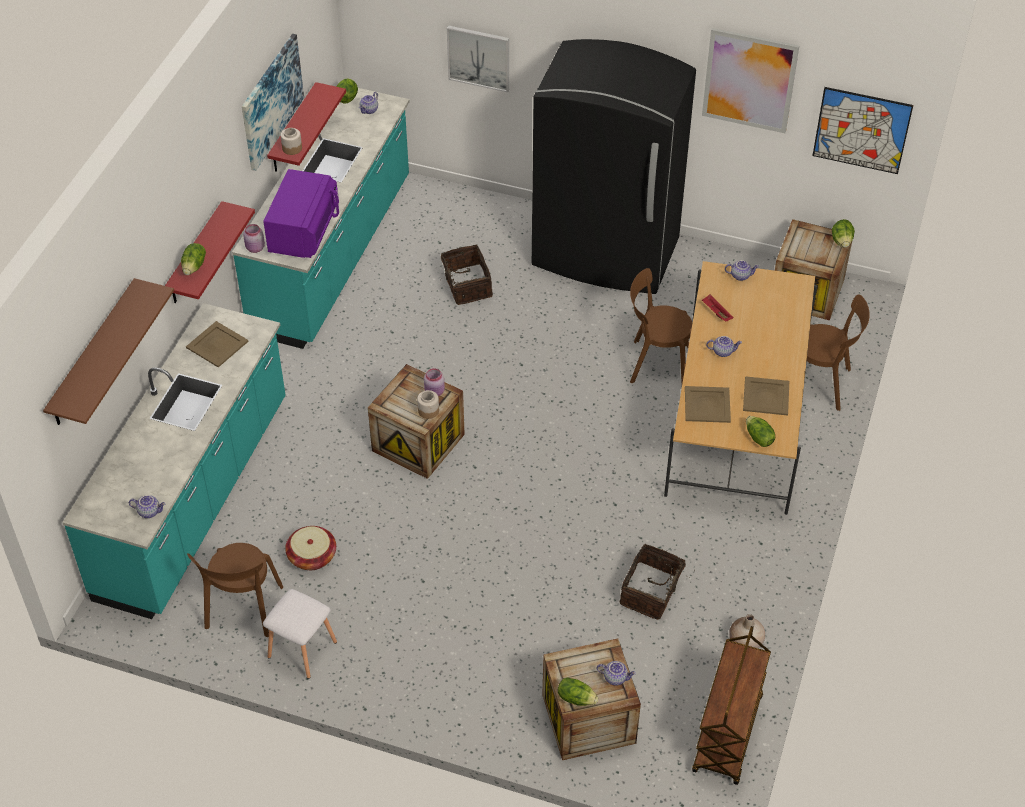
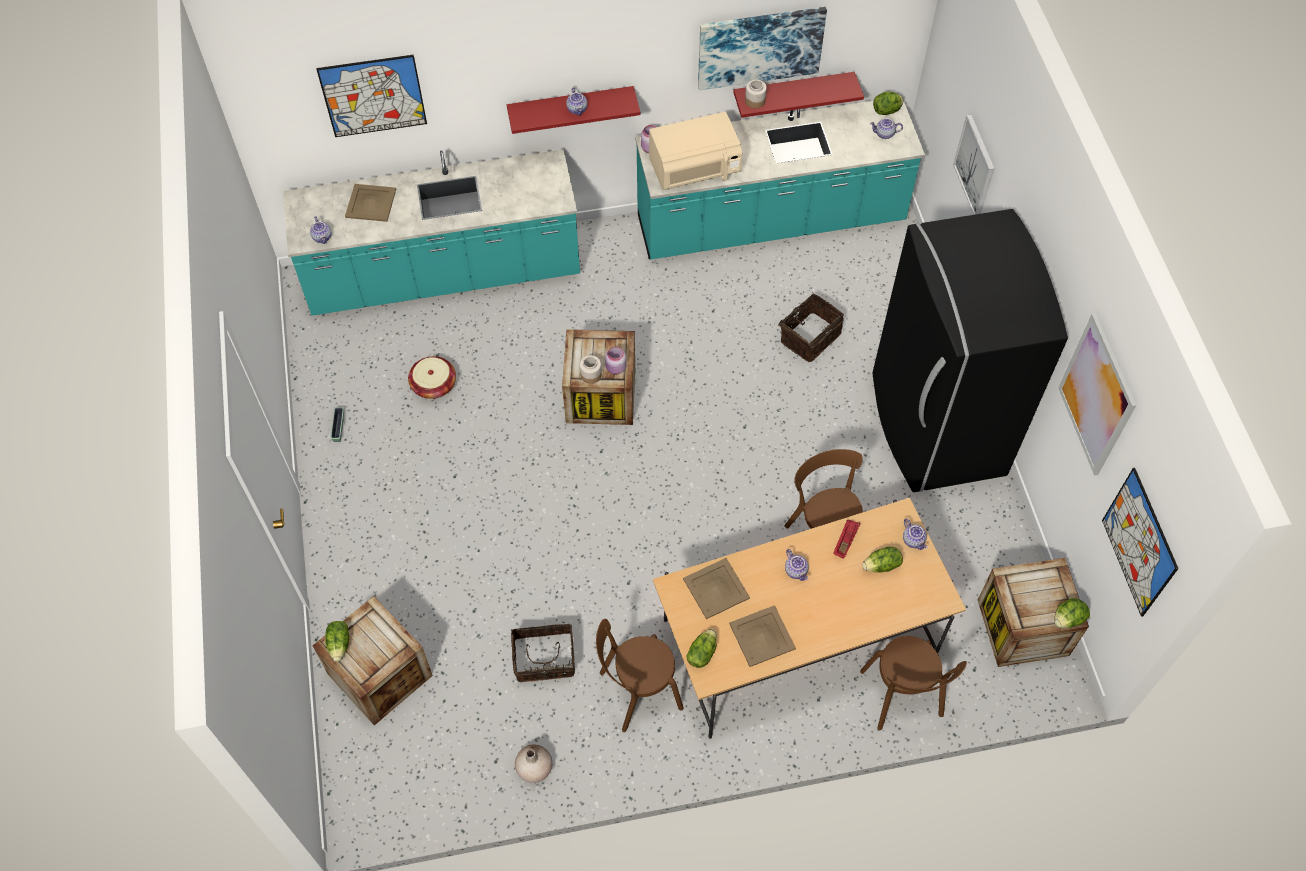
camera: 60 degrees right, 10 degrees up
brown shelf [43,278,174,425] -> picture [316,55,427,137]
lettuce [181,243,206,275] -> lettuce moved to [862,547,903,573]
beige tray [186,321,249,367] -> beige tray moved to [345,184,396,222]
brown chair [187,543,283,637] -> brown chair moved to [596,619,684,732]
purple microwave [263,169,339,258] -> beige microwave [649,112,742,190]
white stool [263,589,337,679] -> planter [330,407,344,442]
teapot [597,661,636,686] -> teapot moved to [566,87,587,115]
brown cart [692,626,771,785] -> none

